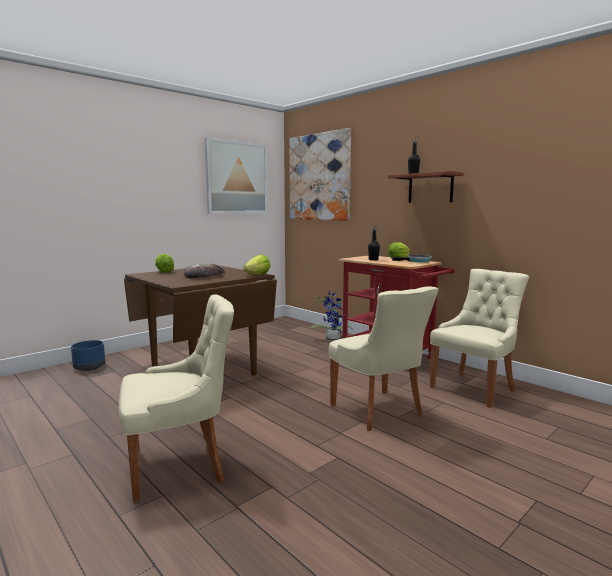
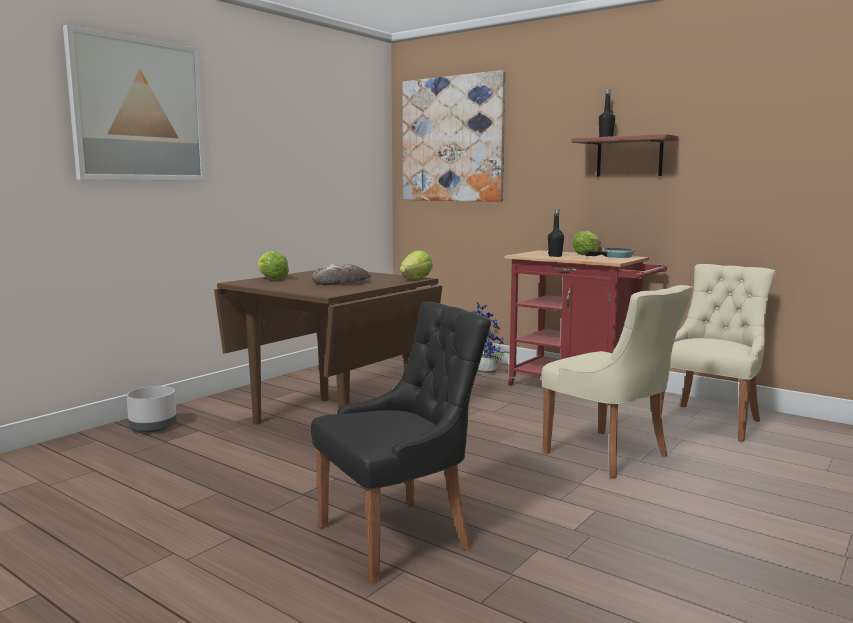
camera: 10 degrees left, 0 degrees up
blue planter [71,340,105,371] -> grey planter [126,386,177,432]
beige chair [118,295,234,503] -> black chair [311,302,491,583]
picture [205,137,268,214] -> picture moved to [63,25,206,180]

